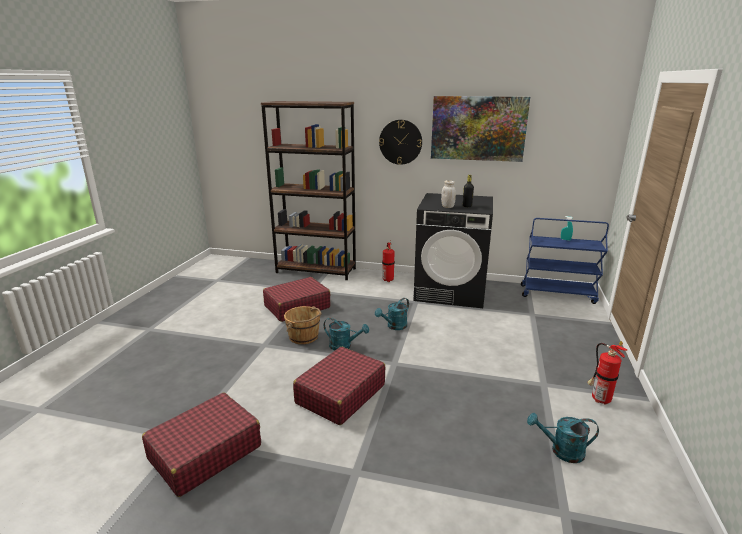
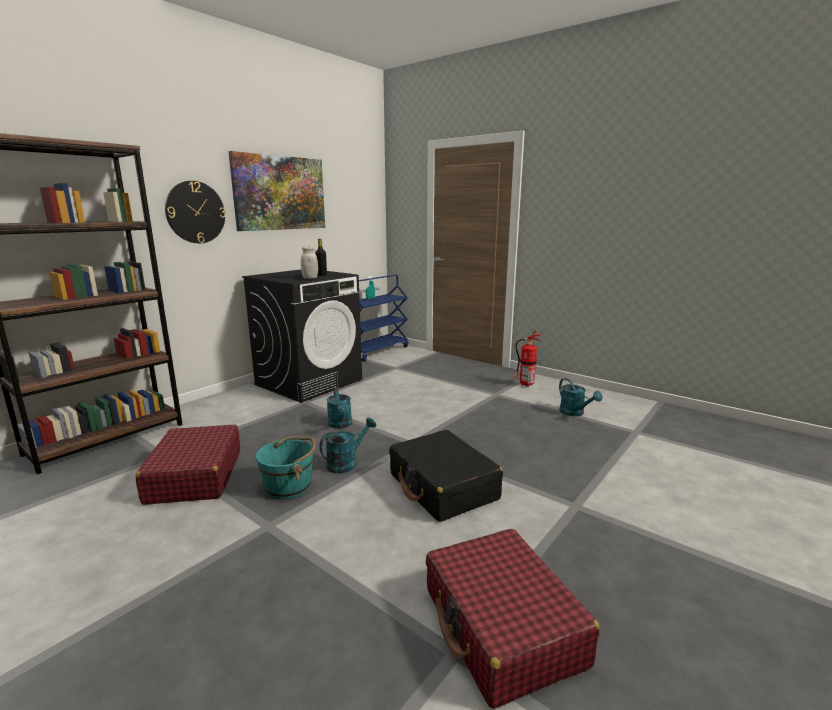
camera: 65 degrees left, 5 degrees down
brown bucket [284,306,321,344] -> turquoise bucket [256,437,316,500]
red suitcase [293,347,385,425] -> black suitcase [389,430,503,522]
fire extinguisher [382,240,395,282] -> none
turquoise watering can [527,413,599,463] -> turquoise watering can turned 60 degrees counterclockwise [559,378,602,416]

